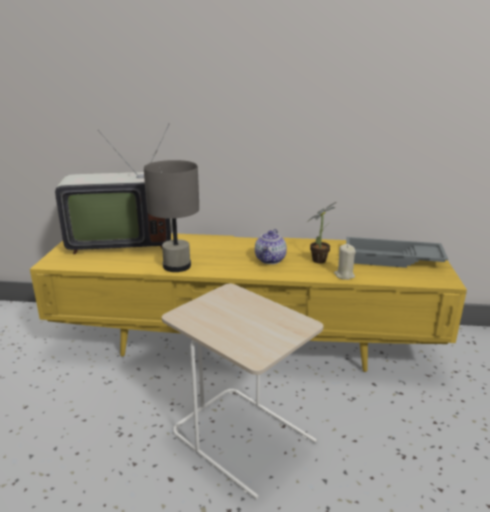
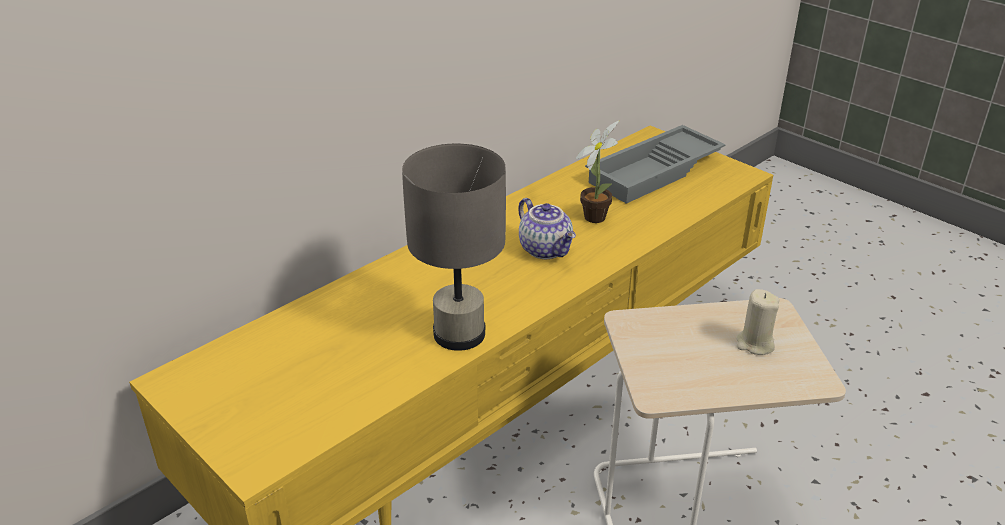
camera: 50 degrees left, 10 degrees up
television [55,125,171,254] -> none
beige candle [334,244,356,280] -> beige candle moved to [736,289,779,355]

